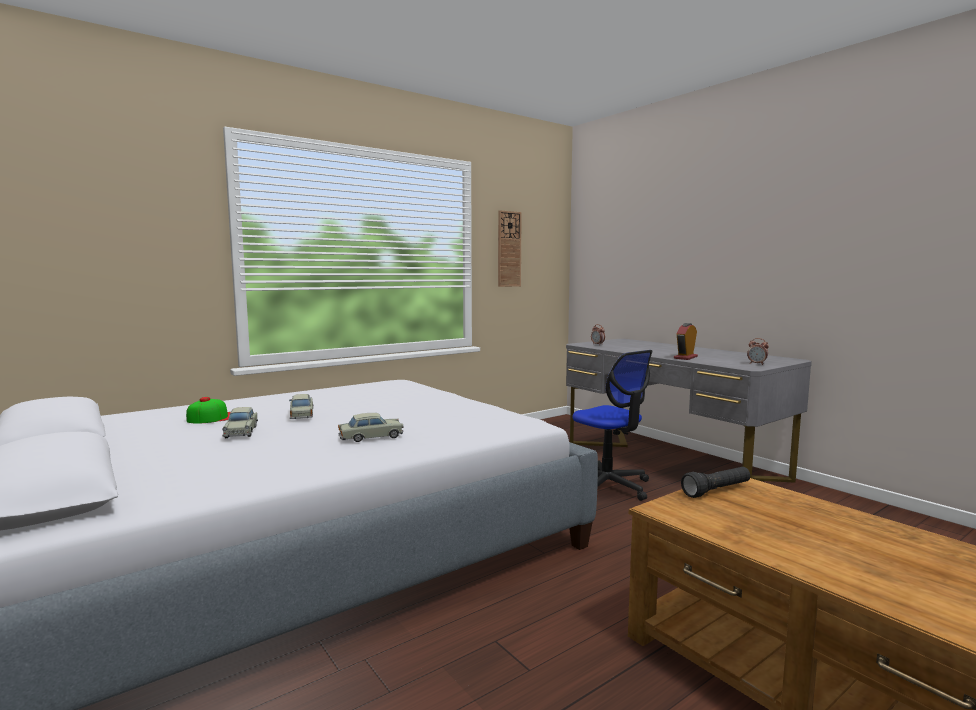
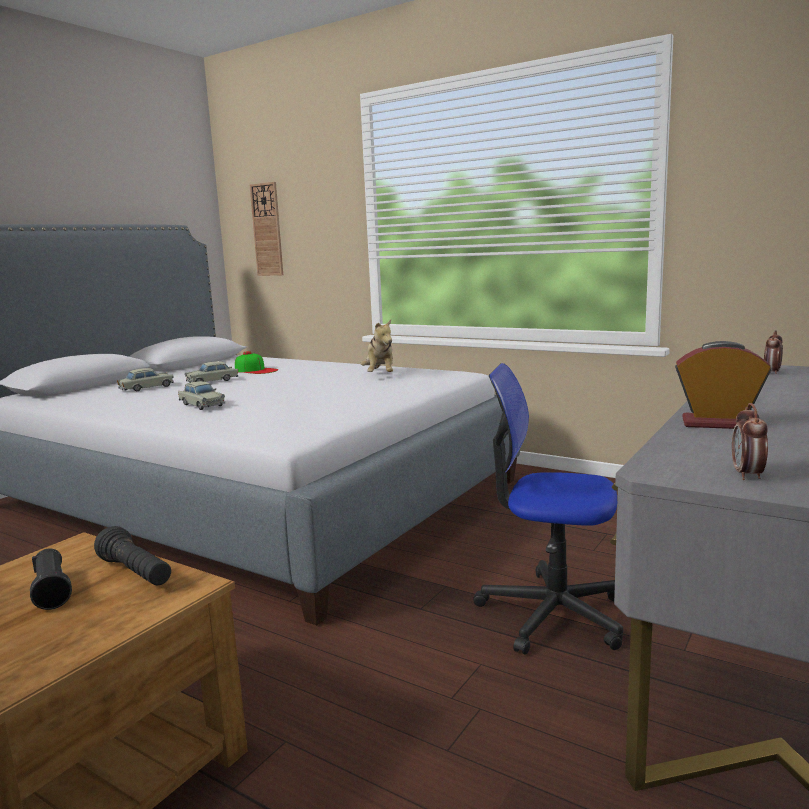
camera: 70 degrees right, 5 degrees up
beige toy car [289,394,313,419] -> beige toy car moved to [117,368,174,391]
wall clock [498,210,522,287] -> wall clock moved to [250,182,283,276]
office chair [572,350,652,501] -> office chair turned 75 degrees clockwise [473,363,623,655]
none -> black flashlight [30,548,72,610]
none -> plush toy [361,320,393,372]

